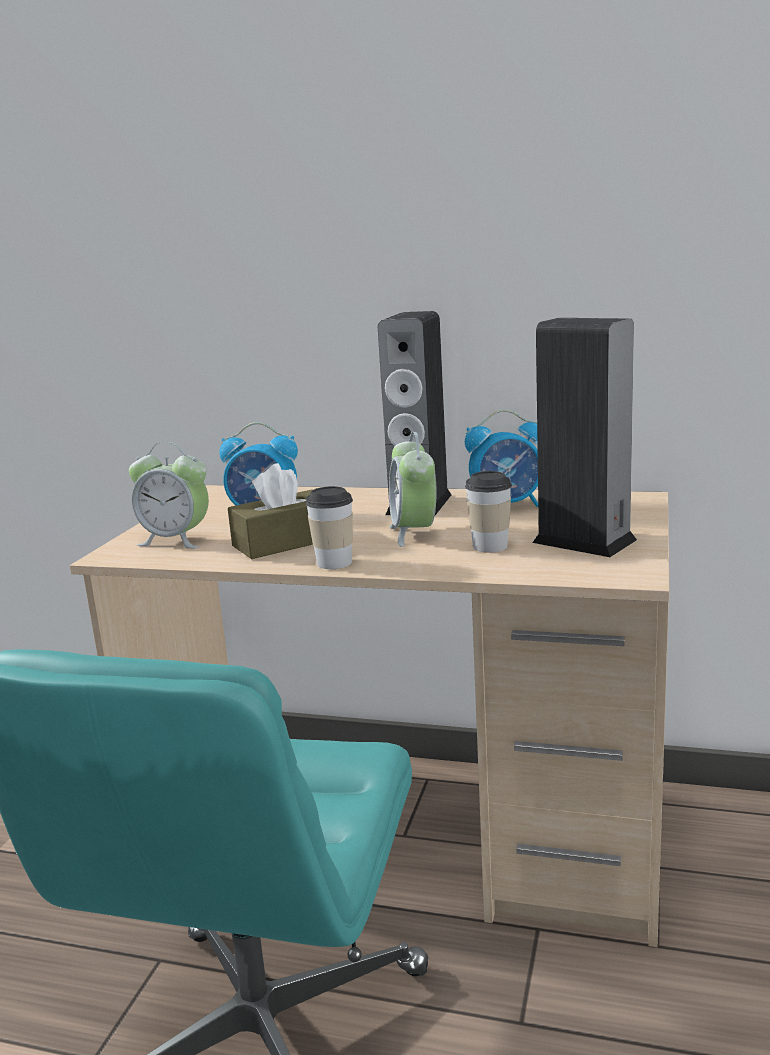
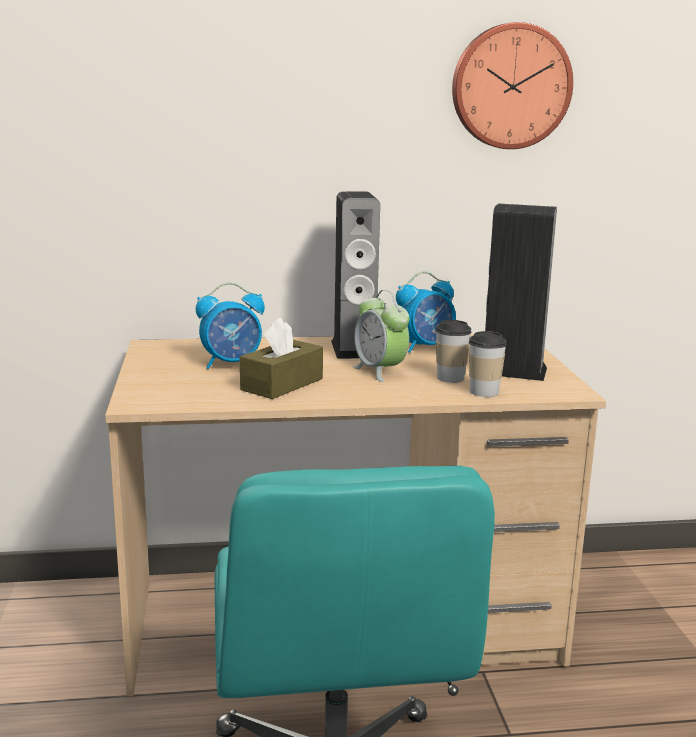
camera: 25 degrees left, 0 degrees up
alarm clock [129,442,209,548] -> none
cup [305,486,353,569] -> cup moved to [469,331,507,397]
none -> wall clock [452,22,573,149]

